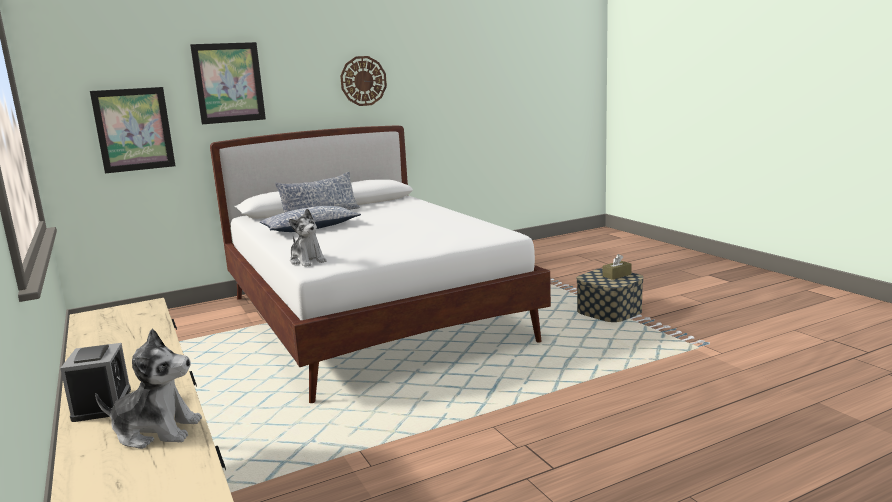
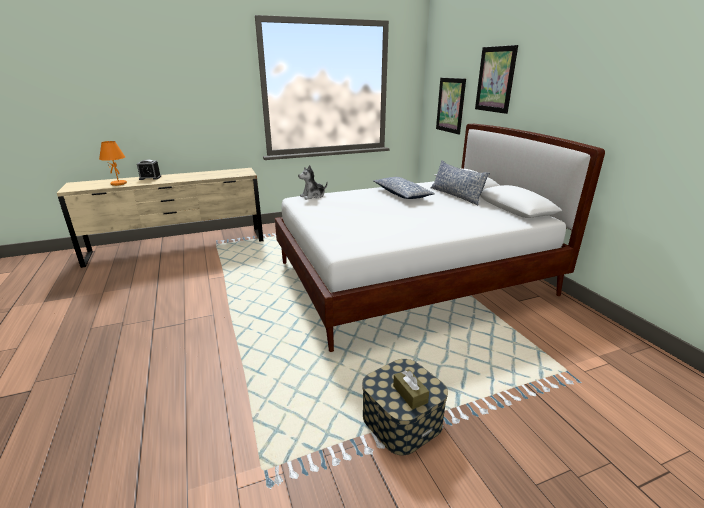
camera: 95 degrees right, 10 degrees up
plush toy [95,329,202,449] -> orange table lamp [99,141,127,186]
wall clock [340,56,387,106] -> none

